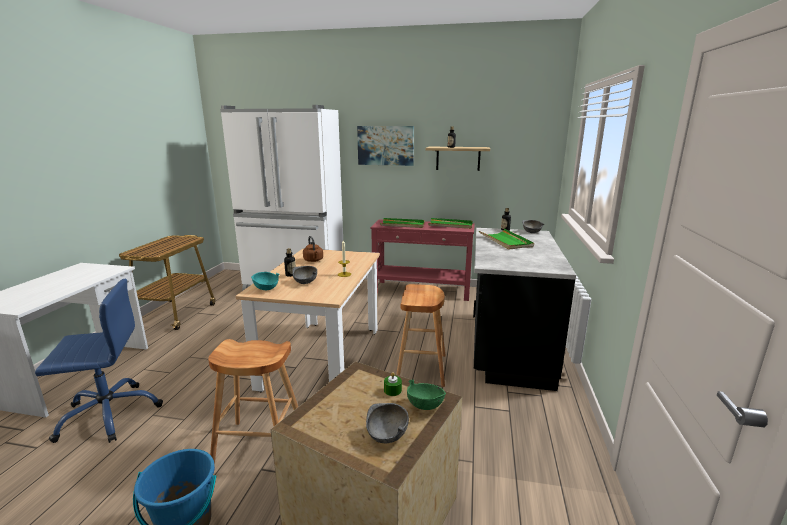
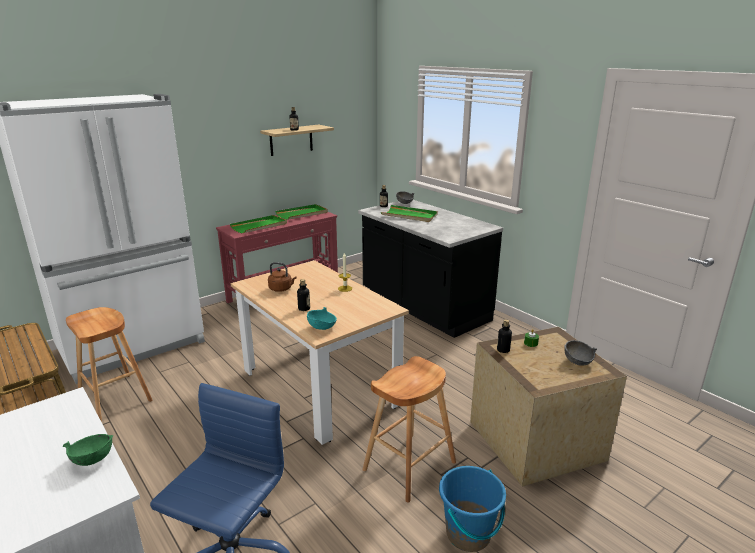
camera: 50 degrees left, 5 degrees up
grey bowl [292,266,317,284] -> none
picture [357,126,414,166] -> none
brown stool [396,284,446,387] -> brown stool moved to [66,307,152,422]
green bowl [407,379,446,410] -> green bowl moved to [63,434,113,466]
none -> bottle [497,319,512,353]

